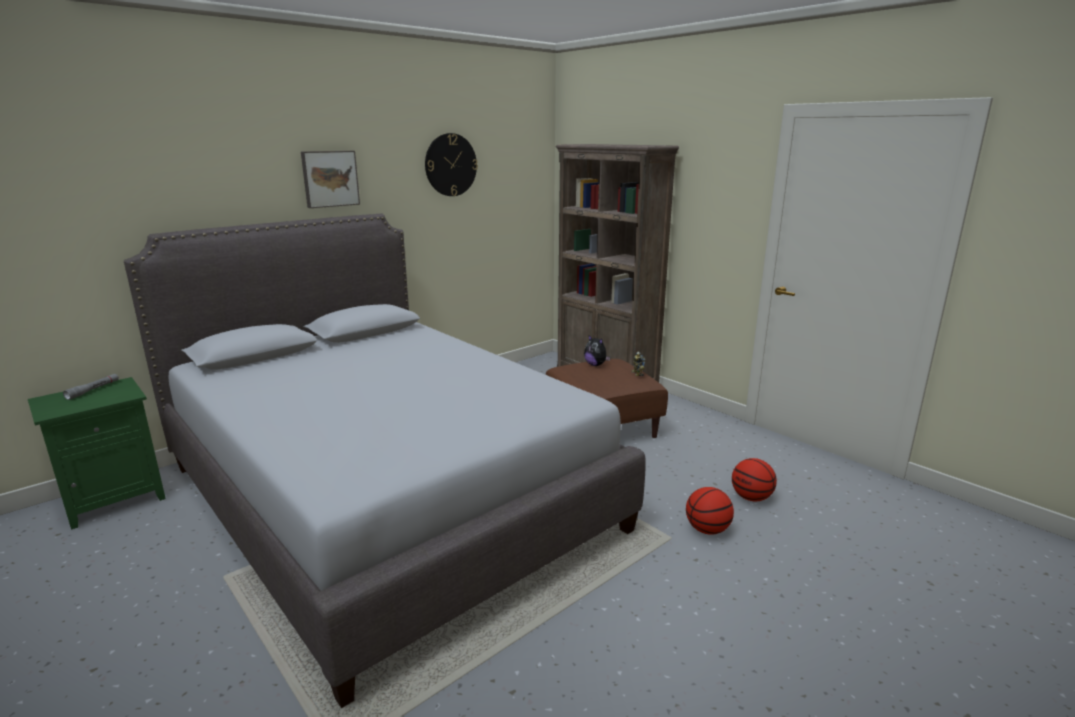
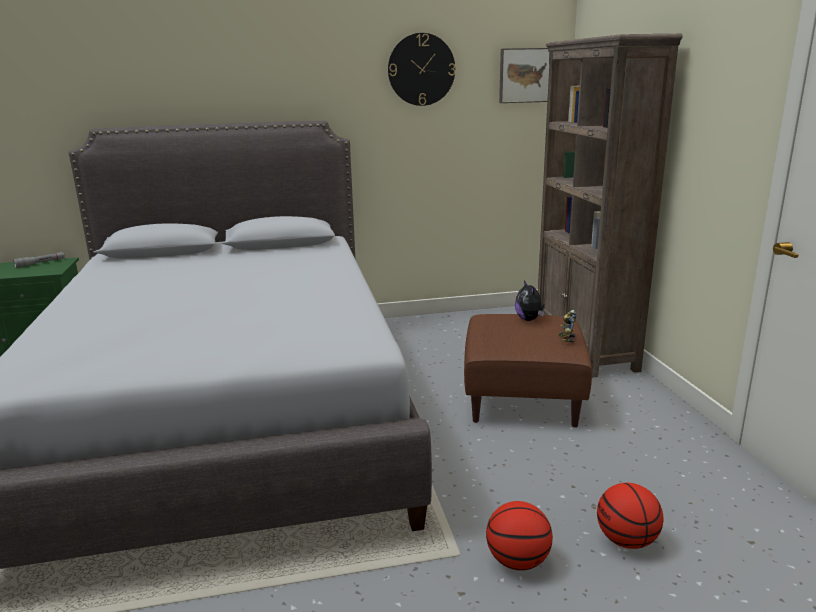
camera: 30 degrees right, 0 degrees up
picture [301,151,360,208] -> picture moved to [499,48,549,103]

